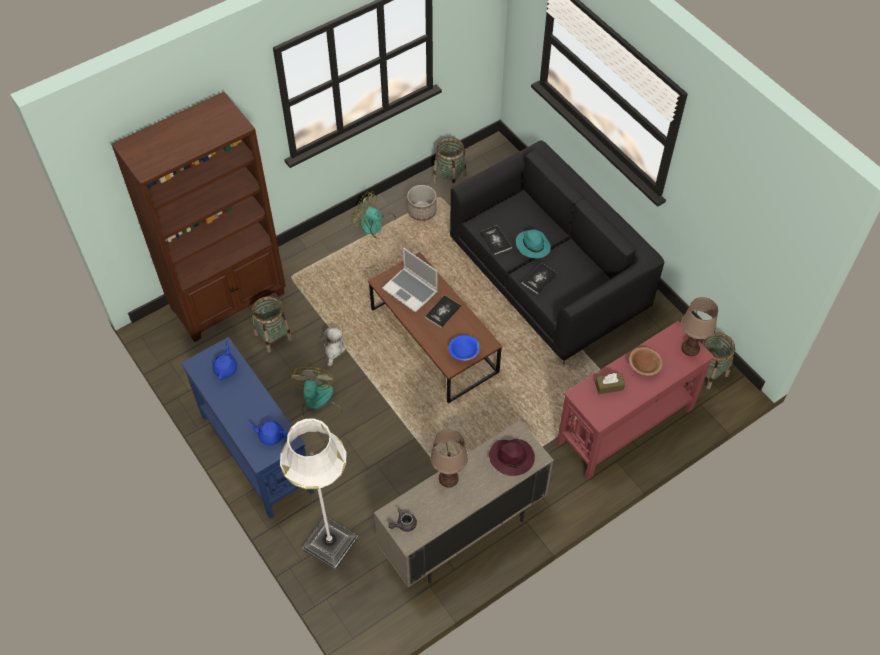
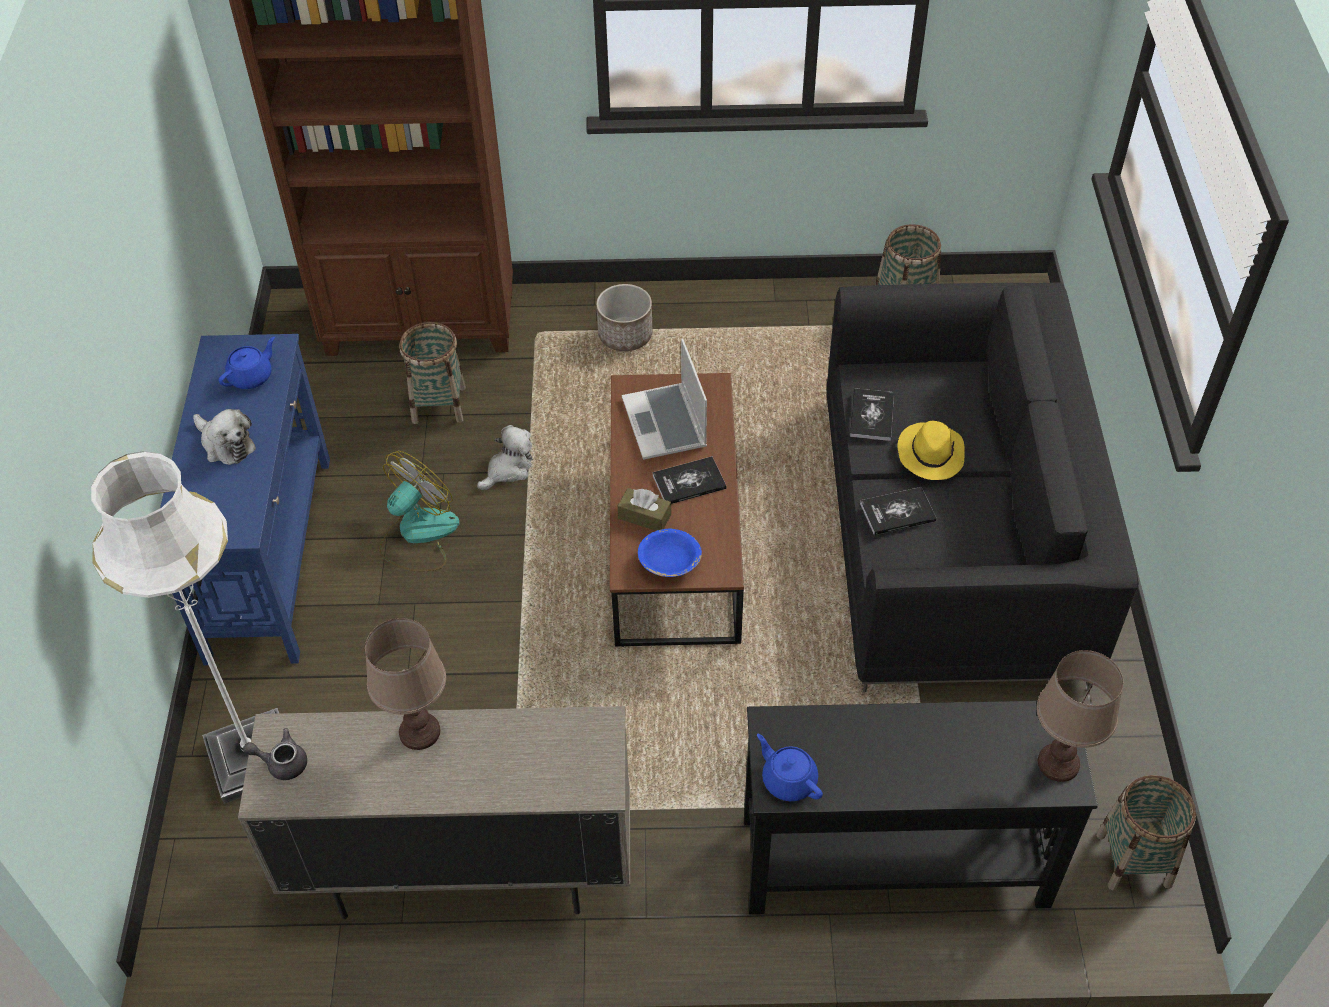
camera: 35 degrees right, 5 degrees down
blue teapot [249,420,288,445] -> blue teapot moved to [757,734,823,801]
fan [351,191,396,239] -> none
planter [407,185,437,221] -> planter moved to [596,284,652,351]
purple hat [489,439,535,476] -> none
turquoise hat [516,230,551,258] -> yellow hat [898,421,965,480]
red console table [556,320,714,480] -> black console table [744,701,1098,914]
brown tissue box [595,373,625,394] -> brown tissue box moved to [618,488,671,531]
brown bowl [629,347,663,376] -> none
none -> plush toy [193,409,256,465]

